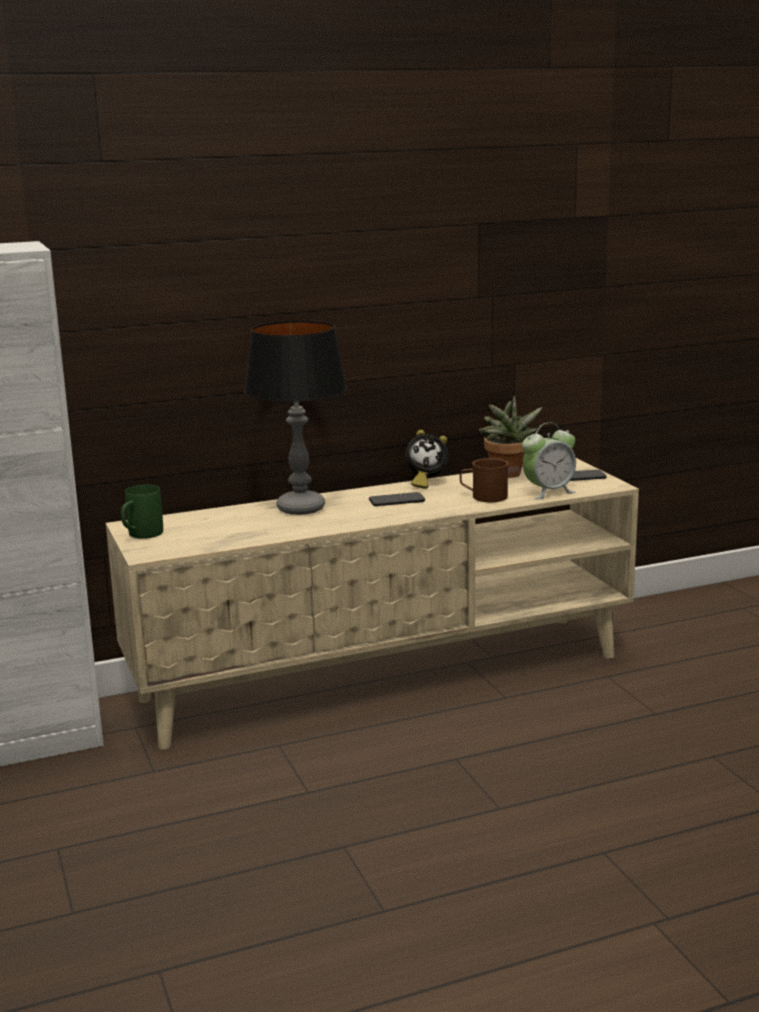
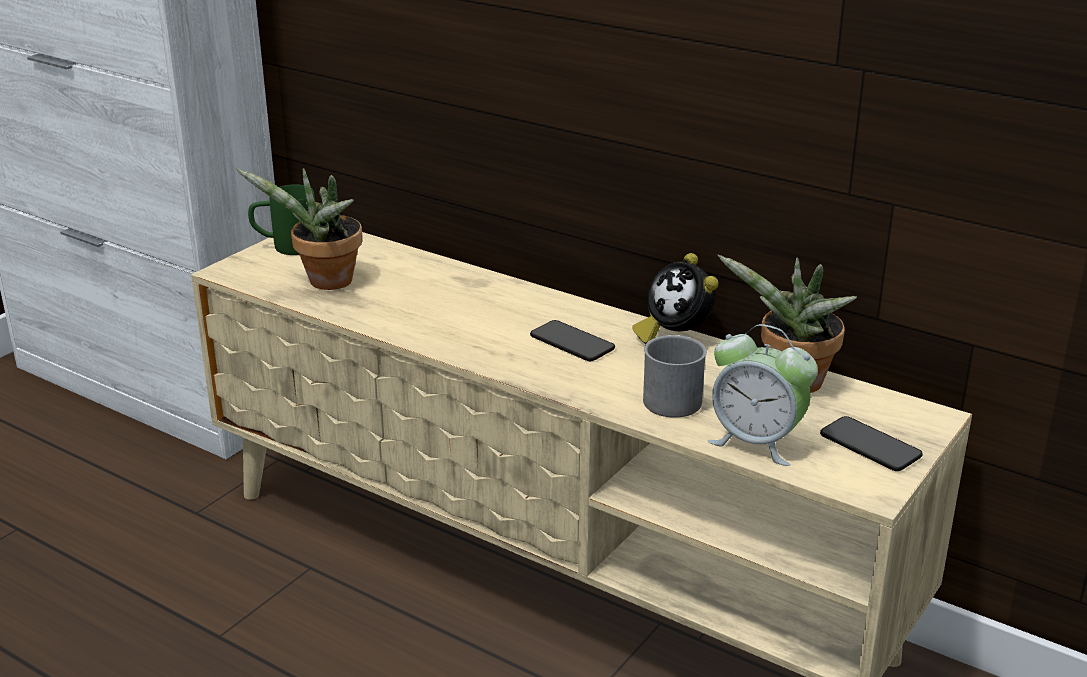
camera: 55 degrees right, 10 degrees up
table lamp [244,321,347,515] -> none
brown mug [460,458,509,502] -> grey mug [643,335,707,418]
none -> potted plant [236,168,363,290]

